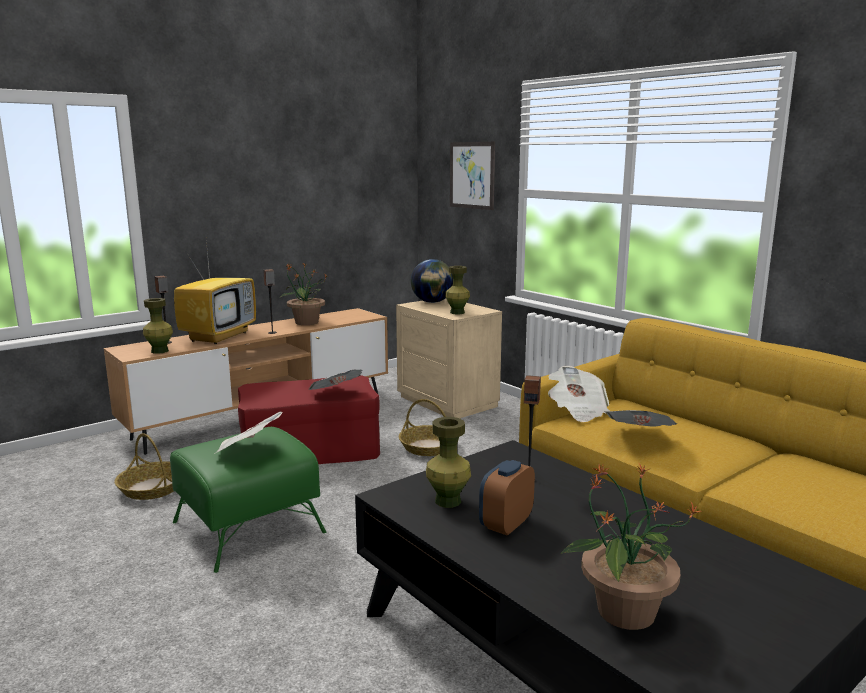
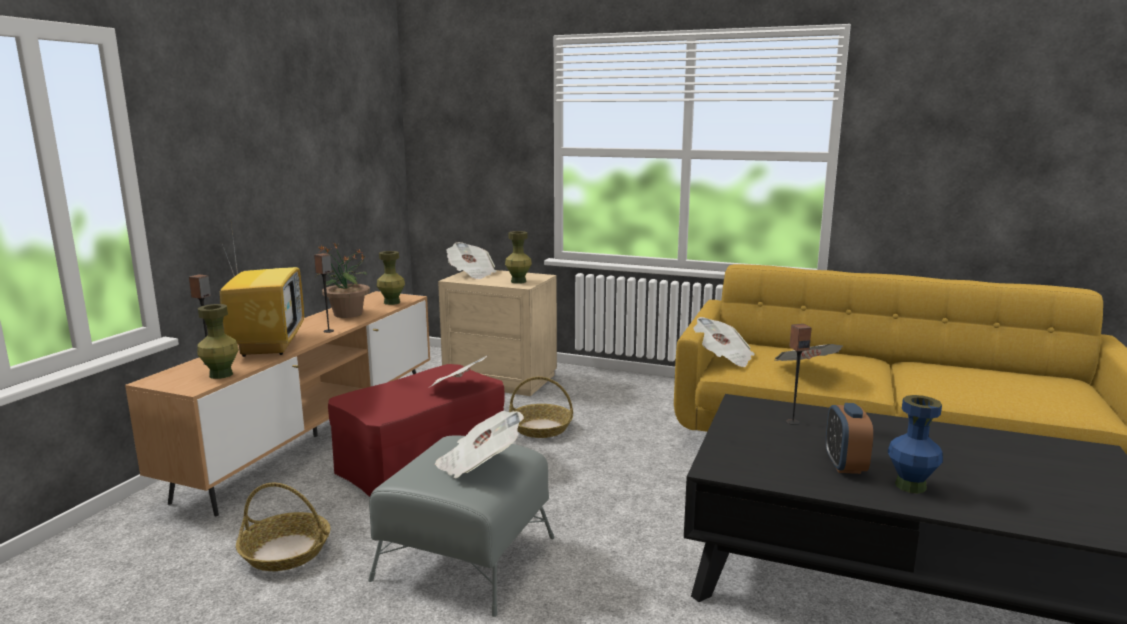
camera: 30 degrees left, 0 degrees up
green ottoman [170,427,326,573] -> grey ottoman [368,435,555,617]
globe [411,259,453,303] -> newspaper [446,242,496,279]
green vase [426,417,471,508] -> green vase moved to [377,251,405,305]
picture [450,142,495,210] -> none
potted plant [560,463,701,630] -> none
none -> blue vase [888,395,943,494]

